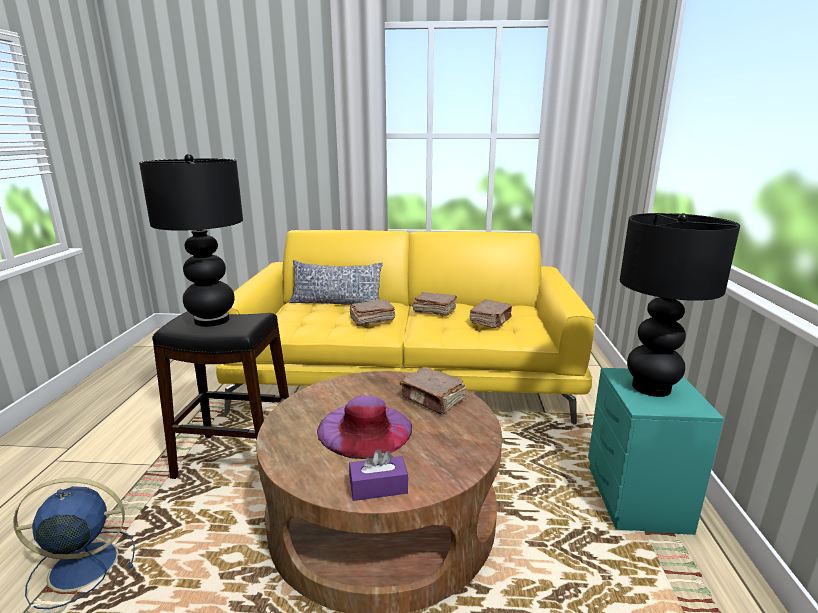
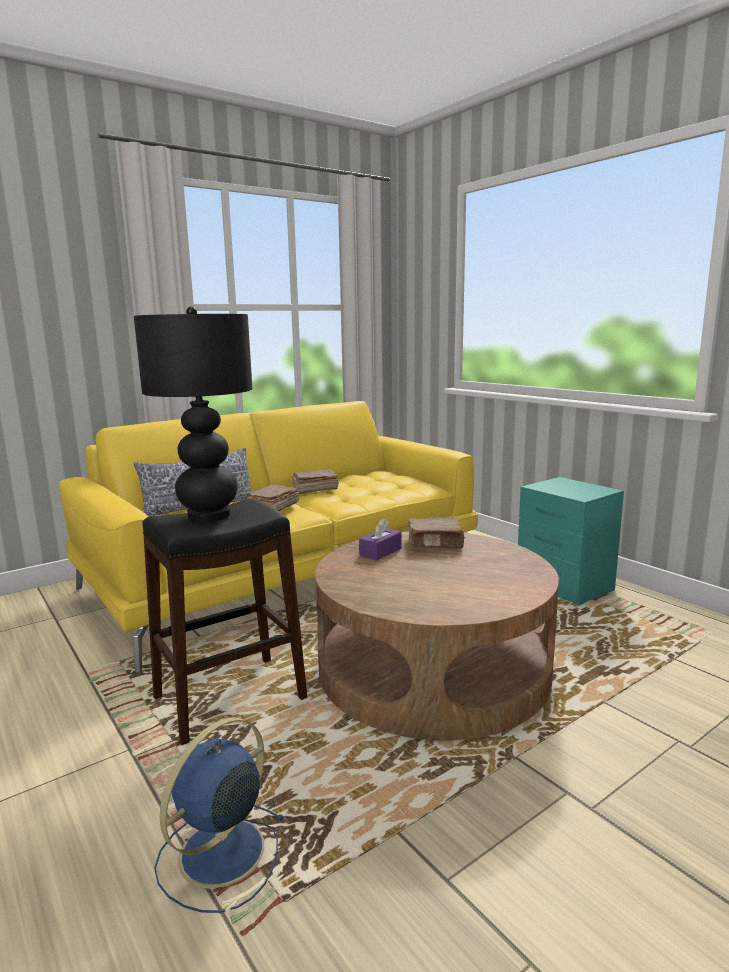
camera: 40 degrees left, 5 degrees down
purple hat [317,395,412,459] -> none
purple tissue box [349,449,408,501] -> purple tissue box moved to [359,518,402,560]
brown book [470,299,512,328] -> none
black table lamp [620,213,740,397] -> none

